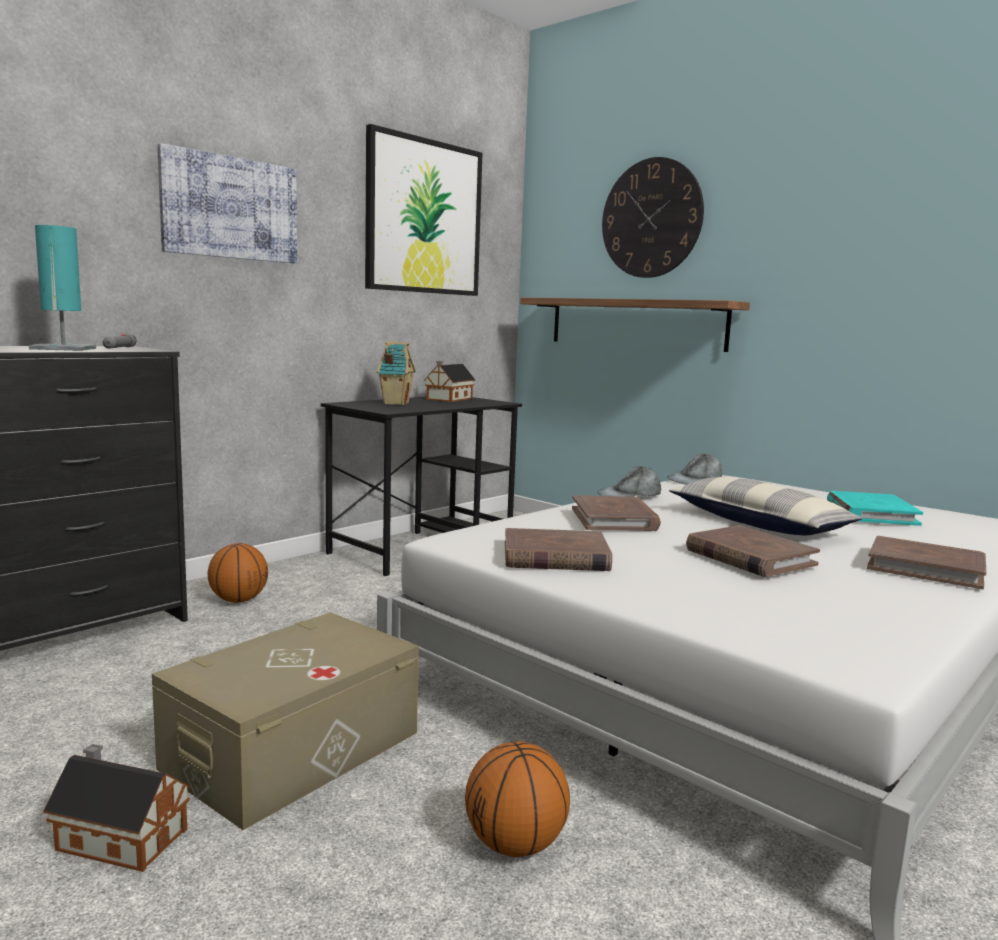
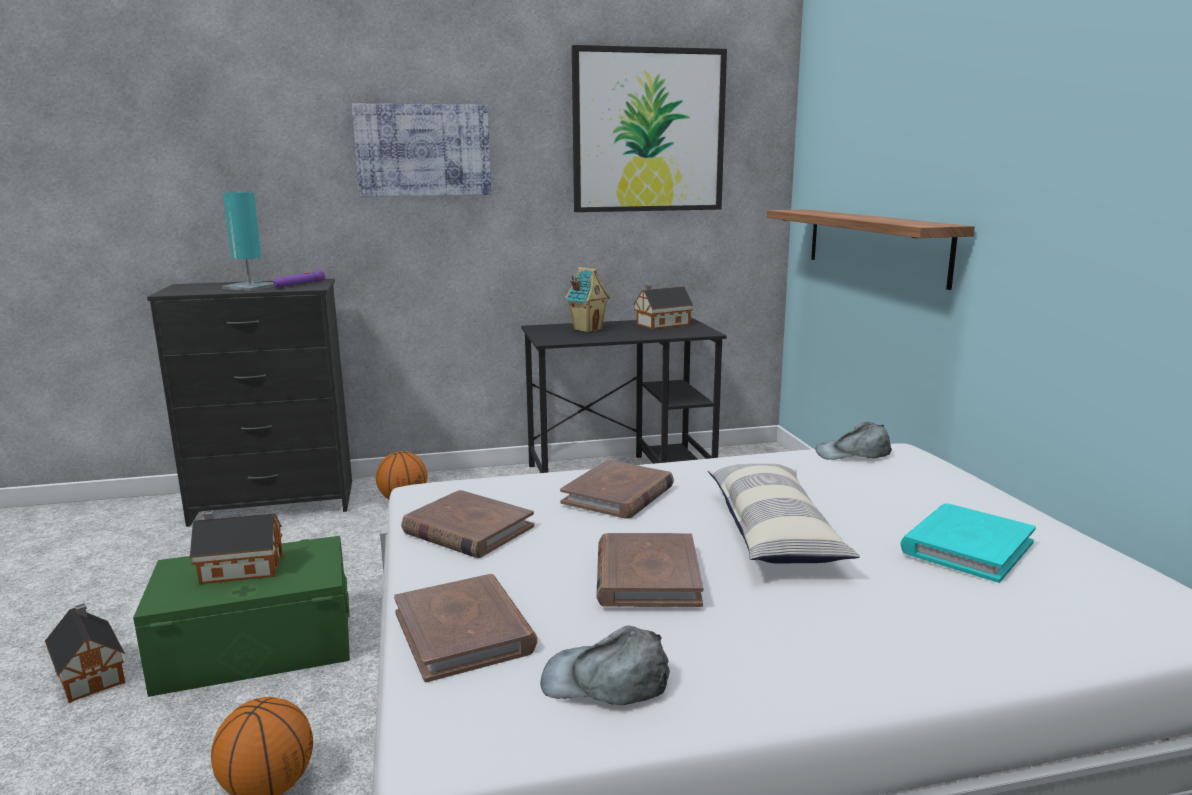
camera: 35 degrees right, 5 degrees up
grey flashlight [102,334,137,349] -> purple flashlight [273,270,325,288]
beige storage box [152,612,419,830] -> green storage box [133,536,350,697]
grey cap [597,466,661,497] -> grey cap moved to [540,626,670,705]
wall clock [602,157,704,278] -> none
brown book [867,536,987,589] -> brown book moved to [394,574,537,682]
none -> toy house [190,510,283,584]

